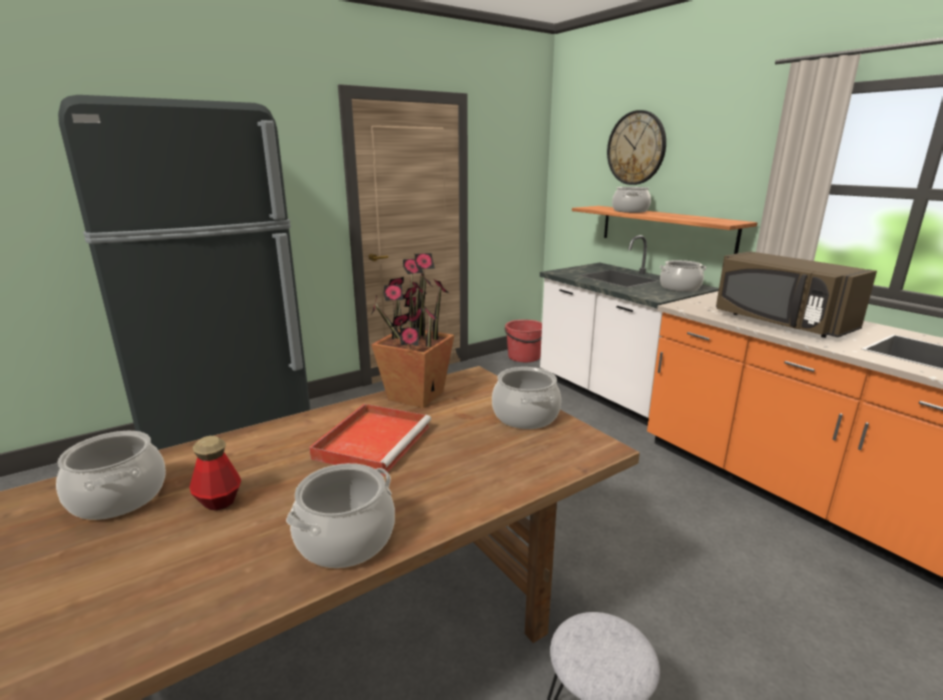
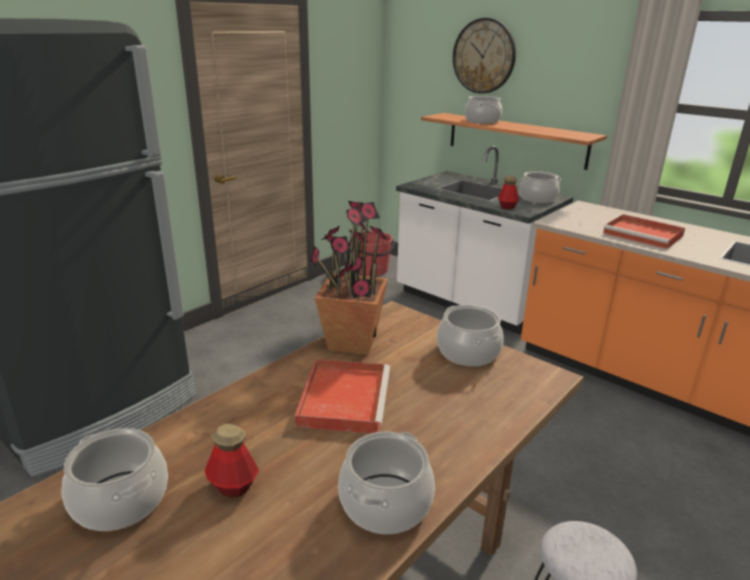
camera: 15 degrees left, 5 degrees up
brown microwave [716,251,877,338] -> red tray [603,214,685,249]
none -> bottle [498,176,519,210]

